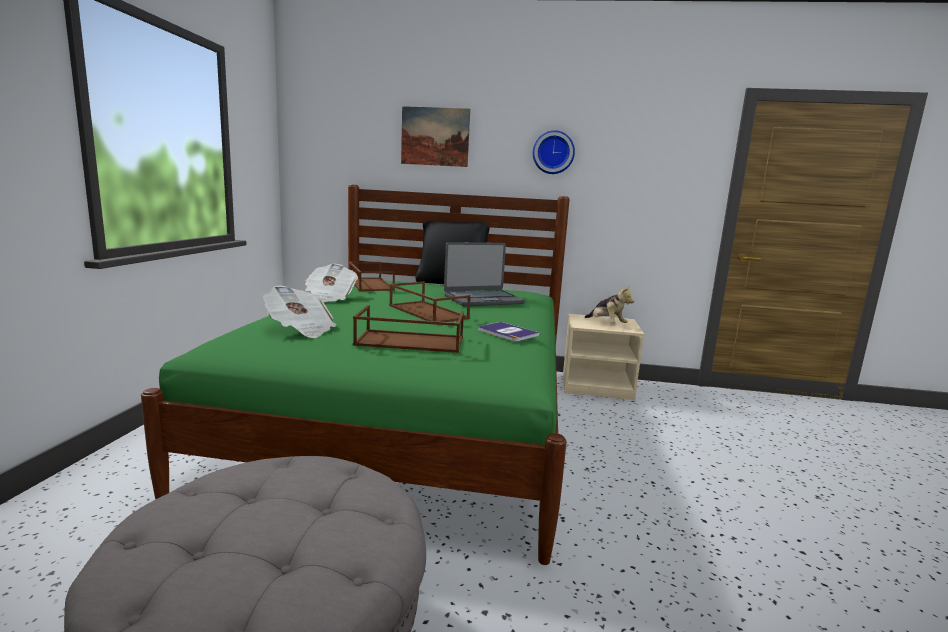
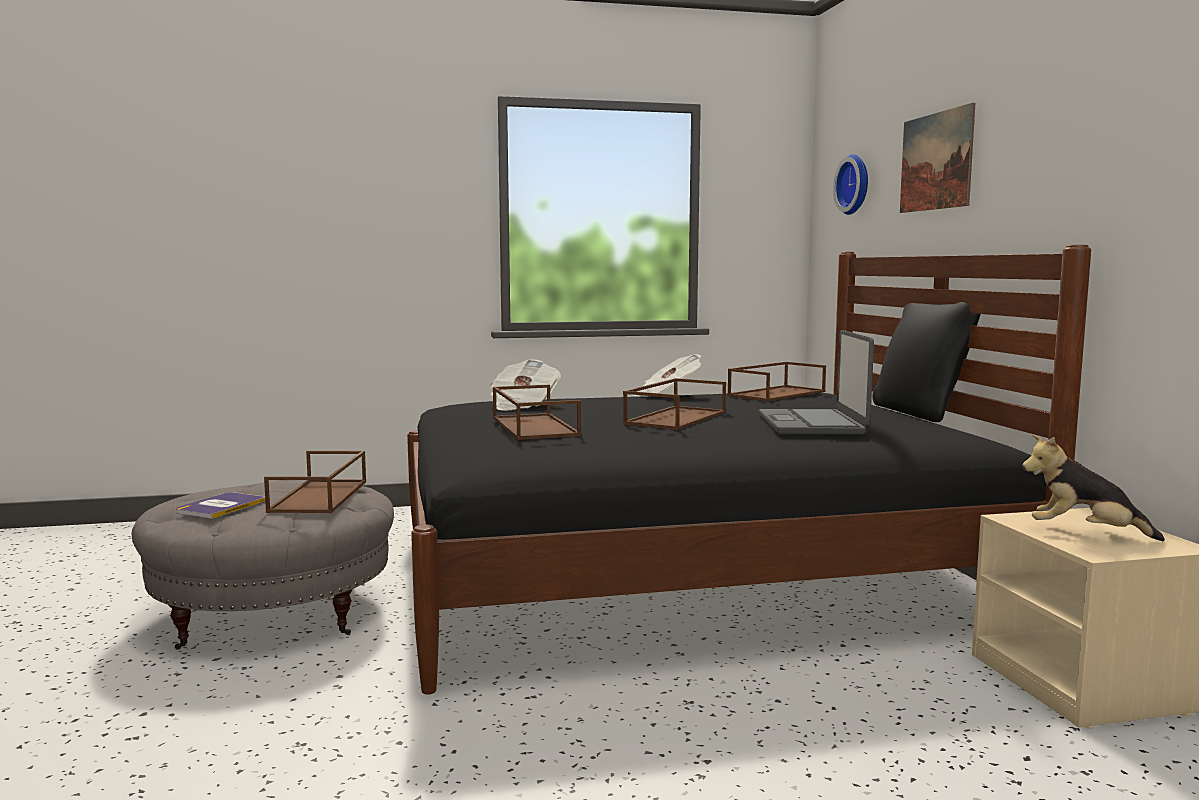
camera: 70 degrees right, 5 degrees down
green bed [141,185,570,565] -> black bed [407,245,1091,695]
laptop [444,242,525,306] -> laptop turned 45 degrees clockwise [759,330,874,435]
book [478,322,539,341] -> book moved to [176,492,265,519]
wall clock [533,130,575,174] -> wall clock moved to [833,154,868,215]
plush toy [585,286,634,323] -> plush toy turned 75 degrees clockwise [1022,434,1165,541]
none -> brown tray [264,451,366,513]

